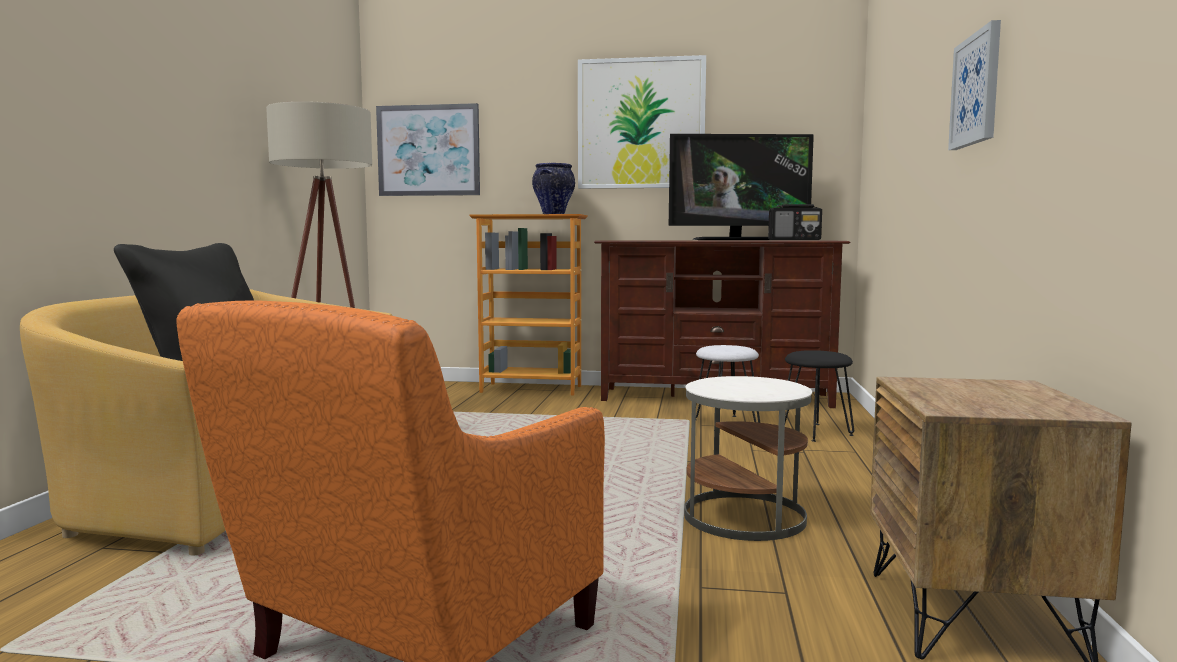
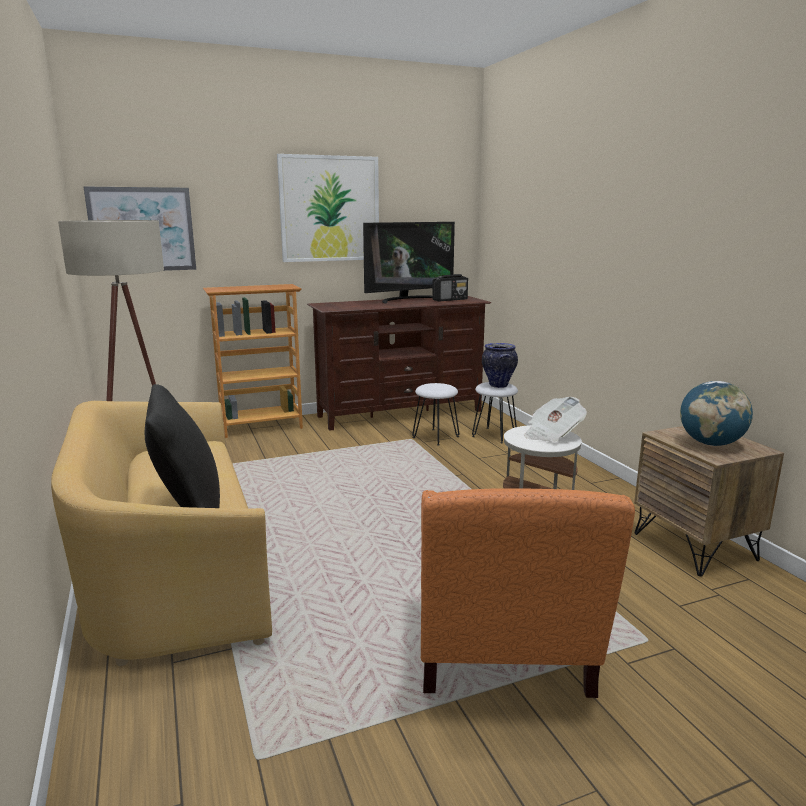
camera: 30 degrees left, 10 degrees up
vase [532,163,575,214] -> vase moved to [482,343,518,388]
black stool [785,350,854,442] -> white stool [472,382,518,443]
picture [948,20,1001,150] -> none
none -> newspaper [524,397,587,442]
none -> globe [680,381,753,446]

